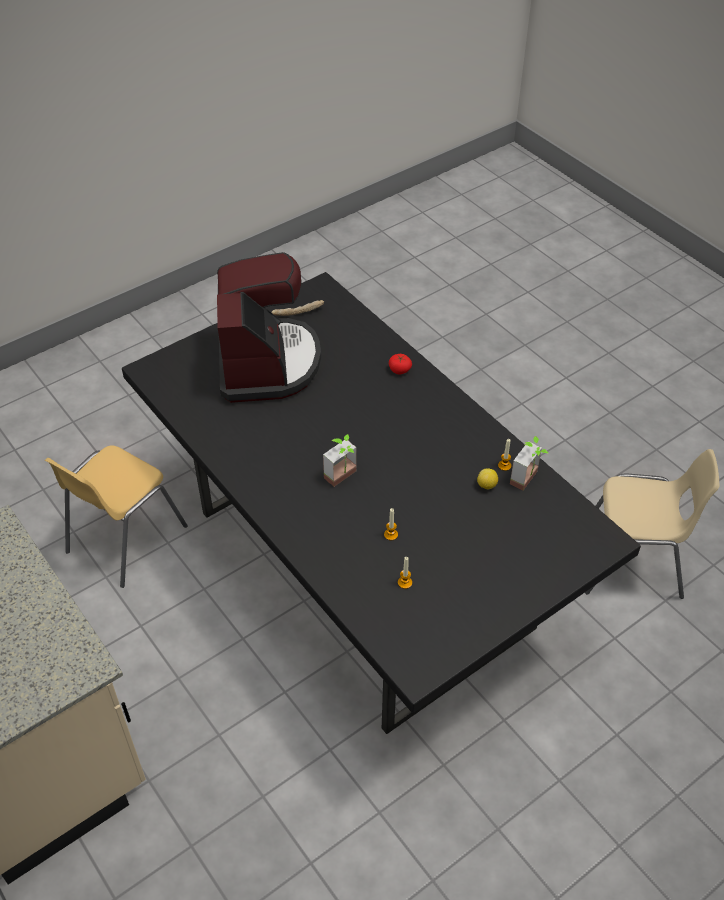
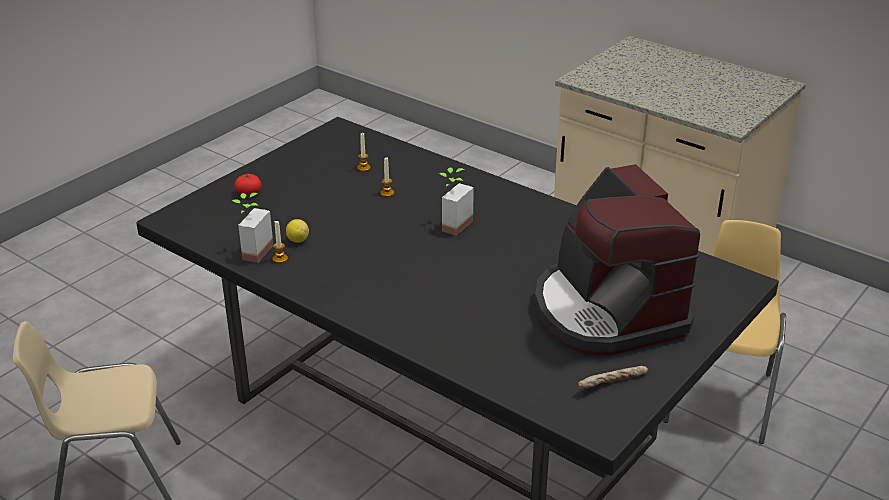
camera: 165 degrees right, 15 degrees down
tomato [389,354,412,374] -> tomato moved to [234,174,262,196]

